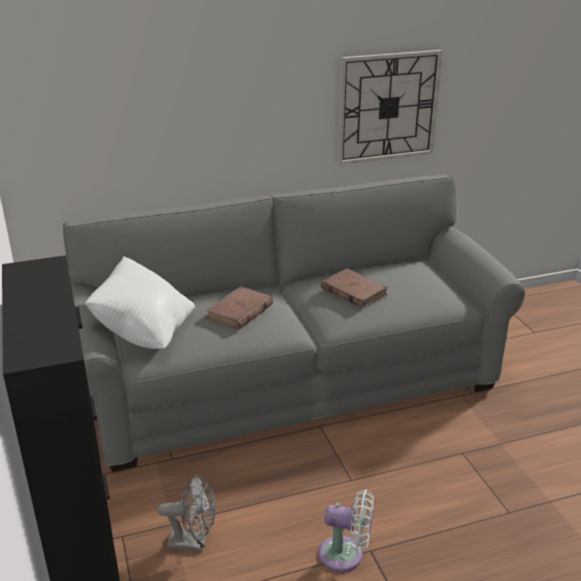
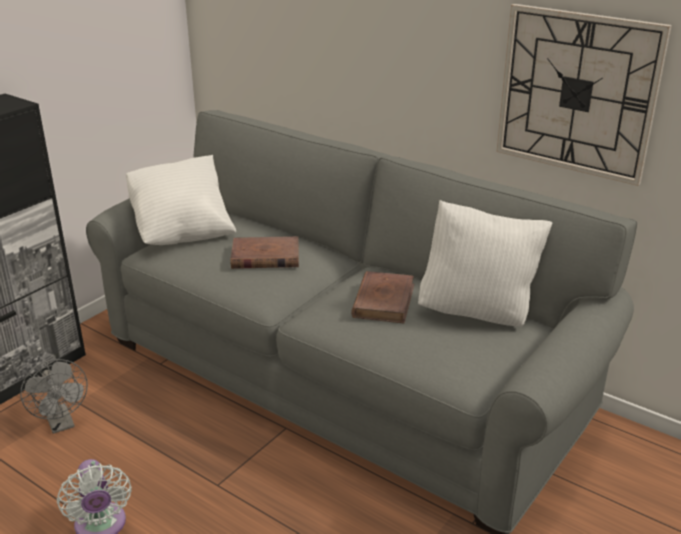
camera: 55 degrees right, 0 degrees up
none -> white pillow [418,200,552,327]

